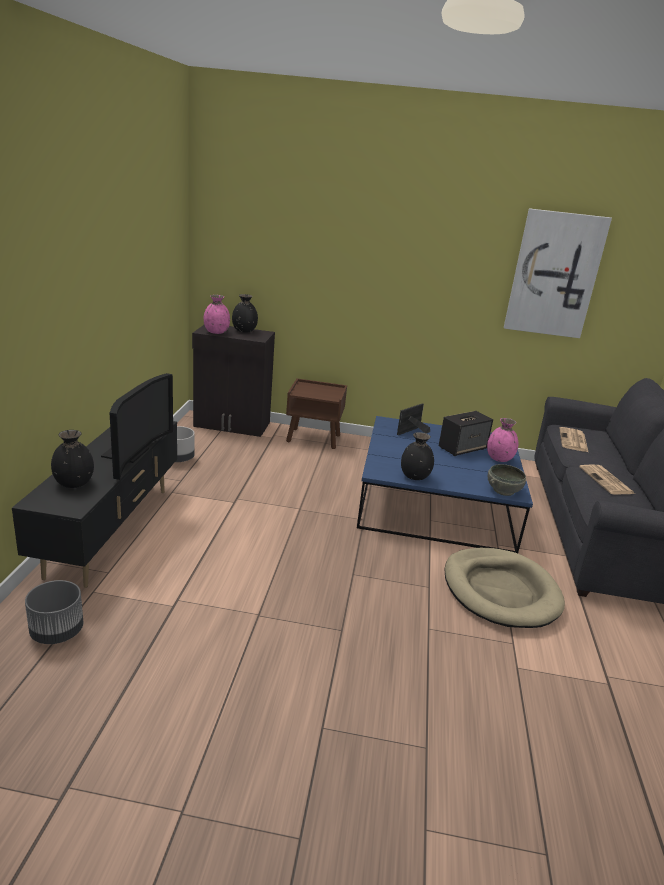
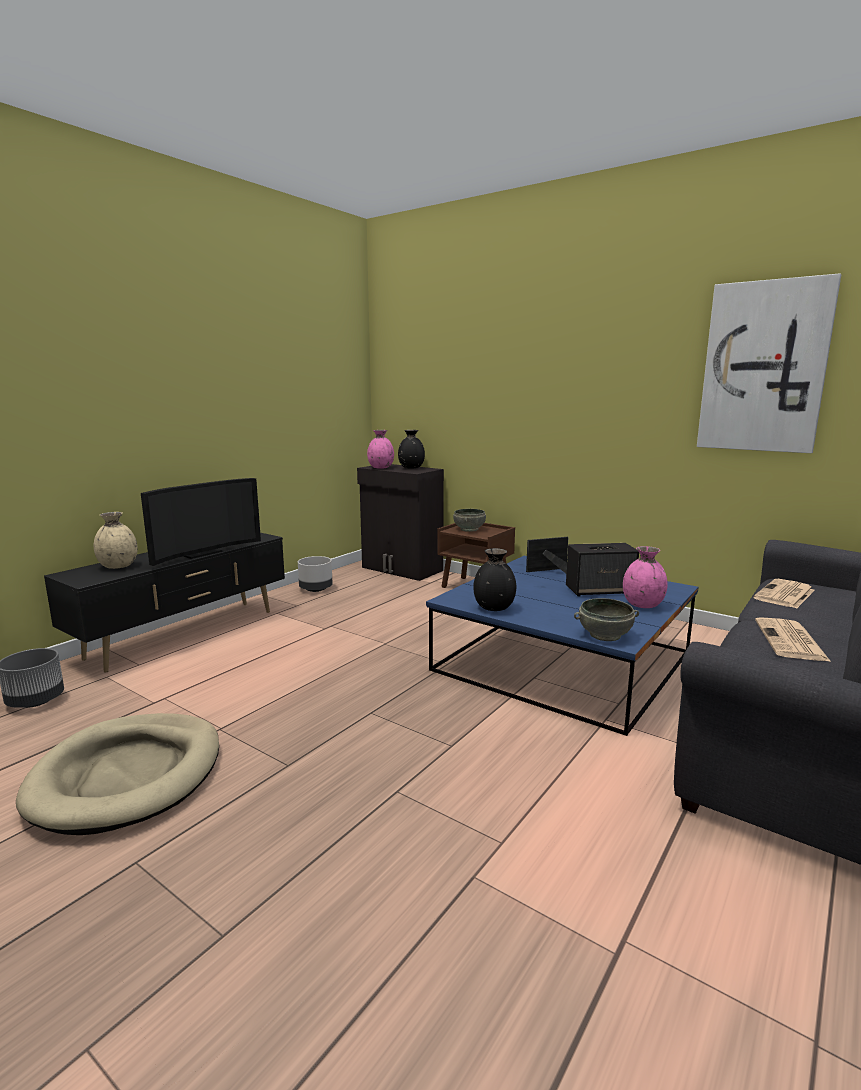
camera: 30 degrees right, 10 degrees down
black vase [51,430,94,488] -> beige vase [94,512,138,569]
beige dog bed [445,548,565,628] -> beige dog bed moved to [16,713,219,835]
none -> grey bowl [453,509,486,532]

